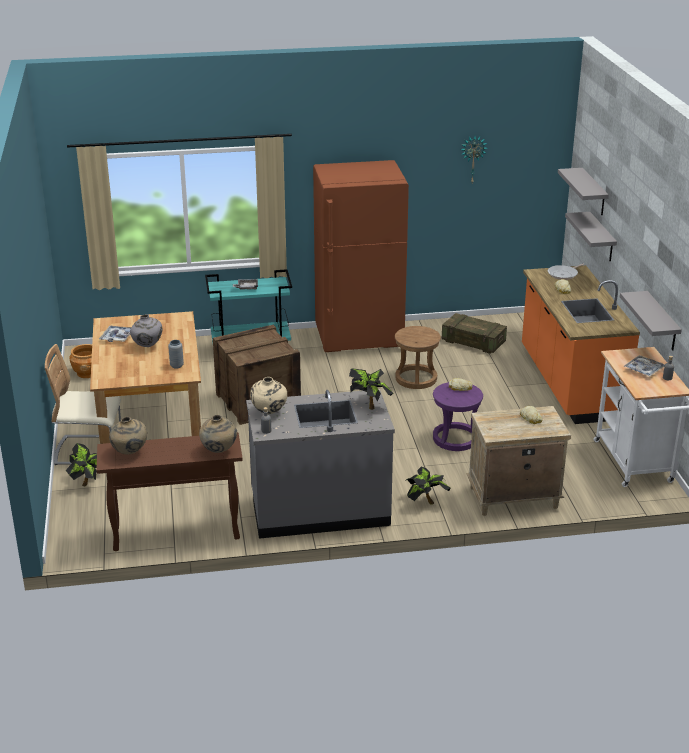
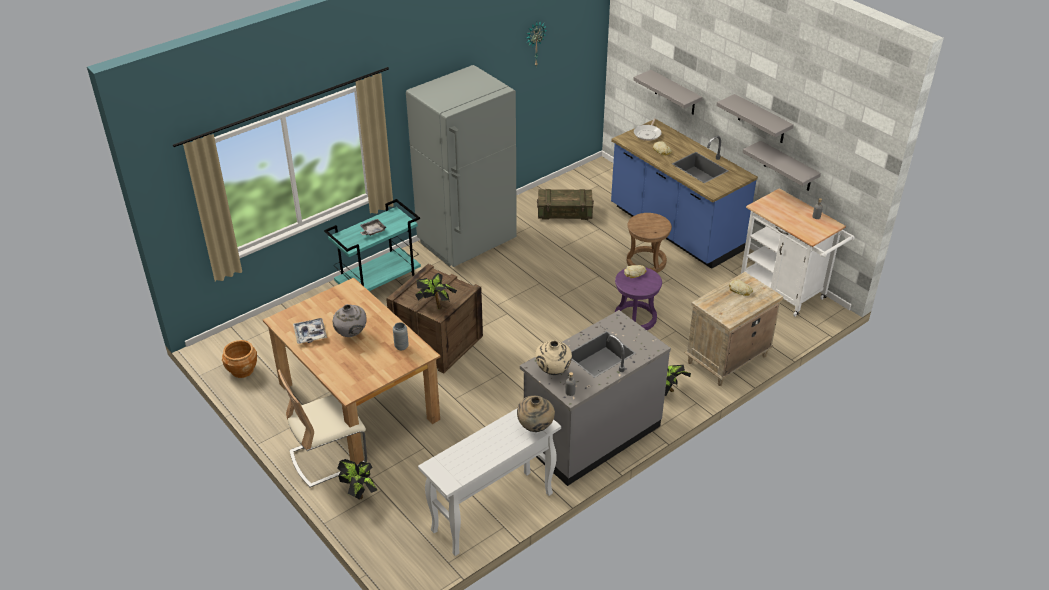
camera: 30 degrees left, 10 degrees up
brown console table [97,432,243,551] -> white console table [418,409,561,556]
beige vase [109,417,147,455] -> none
brown fridge [313,160,409,352] -> grey fridge [406,65,517,267]
potted plant [349,368,393,410] -> potted plant moved to [415,273,457,309]
brown stool [395,326,441,389] -> brown stool moved to [627,213,672,273]
orange counter [522,265,640,424] -> blue counter [611,119,758,269]
grey shelf [558,168,609,215] -> grey shelf moved to [716,94,794,143]
tray [623,355,665,376] -> none

